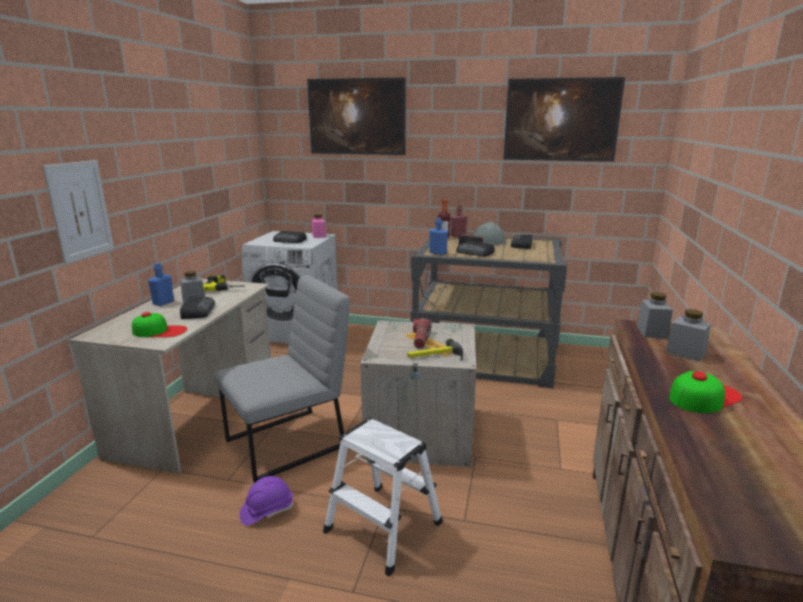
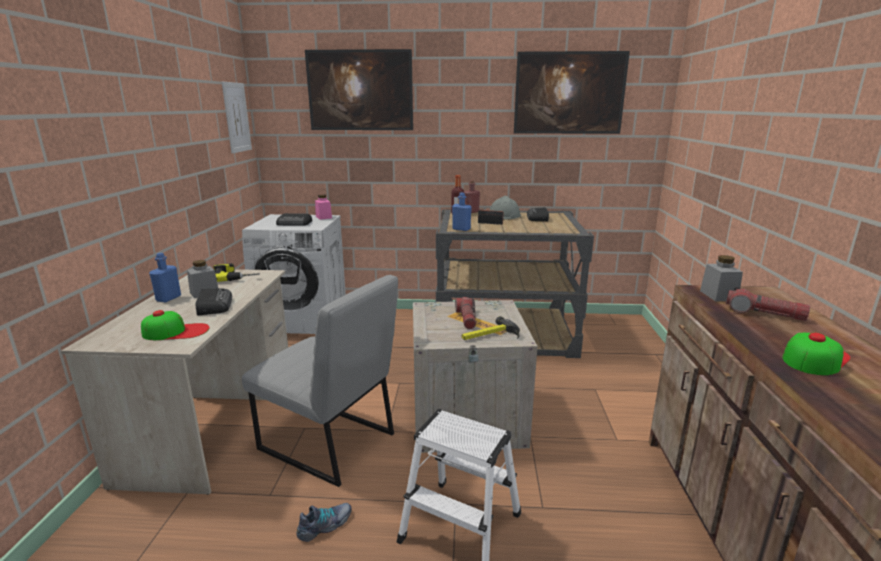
camera: 10 degrees left, 0 degrees up
picture [42,160,114,264] -> picture moved to [222,82,252,153]
grey chair [215,275,350,483] -> grey chair turned 75 degrees clockwise [242,275,398,487]
purple hard hat [240,476,293,526] -> shoe [296,503,351,542]
radio [456,241,495,256] -> none
grey jar [666,309,711,362] -> flashlight [726,287,810,321]

